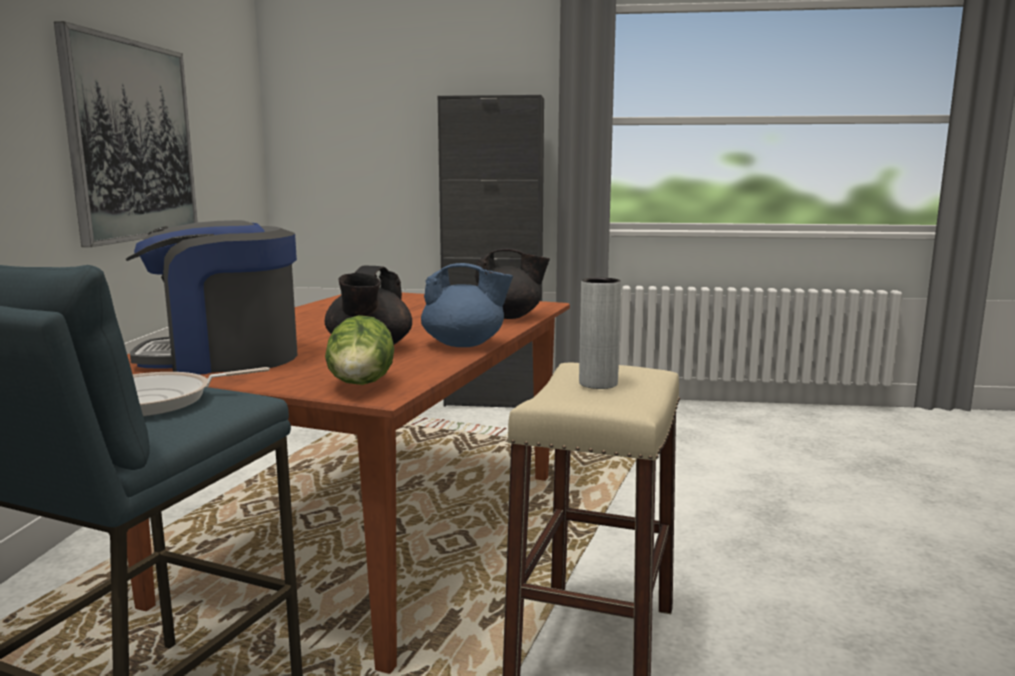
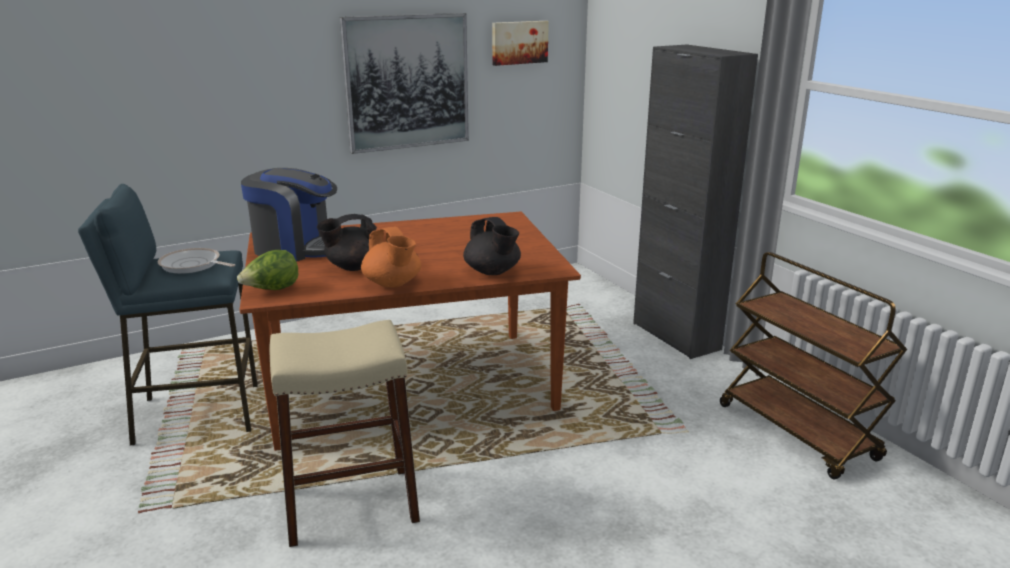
camera: 55 degrees right, 10 degrees up
coffee machine [126,220,298,374] -> coffee machine turned 150 degrees clockwise [241,168,337,262]
blue teapot [421,263,513,347] -> orange teapot [361,227,421,287]
grey vase [579,277,621,389] -> none
none -> picture [492,21,549,66]
none -> brown cart [720,252,907,480]

